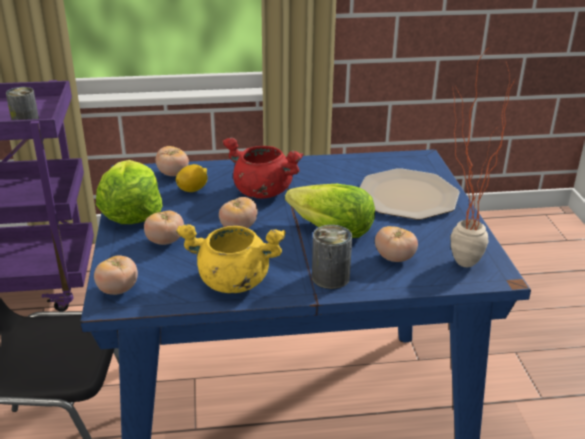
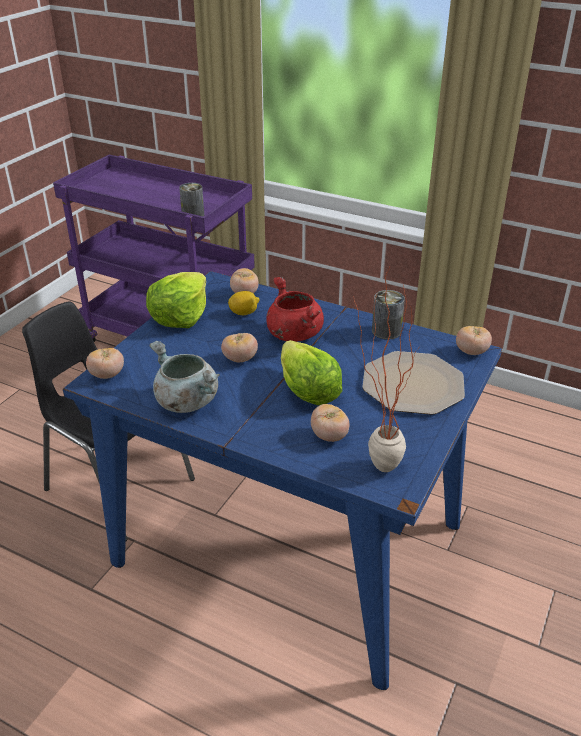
camera: 35 degrees right, 5 degrees up
tomato [144,211,184,245] -> tomato moved to [456,326,492,355]
yellow cooking pot [176,224,285,293] -> grey cooking pot [150,341,220,413]
can [312,225,352,289] -> can moved to [372,290,405,340]

